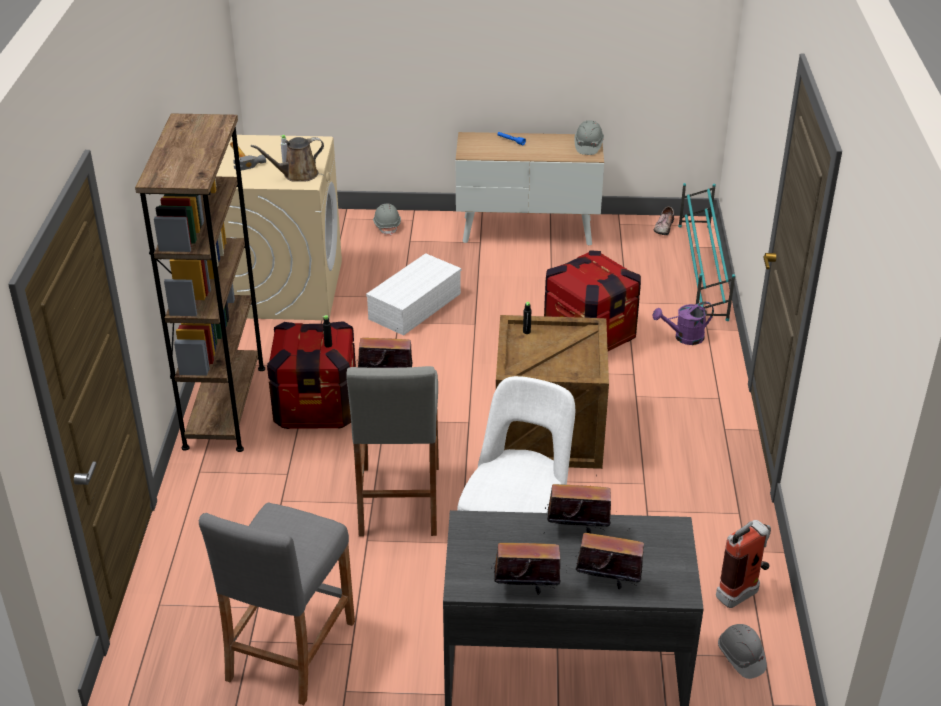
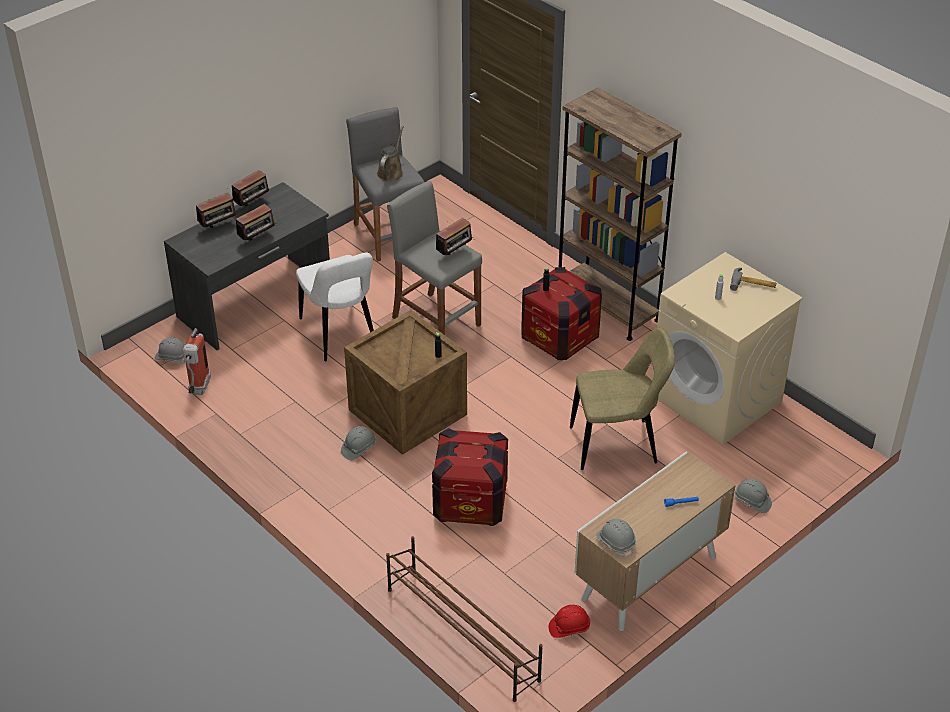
camera: 135 degrees right, 5 degrees up
brown watering can [251,137,324,182] -> brown watering can moved to [377,126,404,181]
white storage box [366,253,461,336] -> beige chair [570,328,675,470]
purple watering can [653,302,714,345] -> none
shoe [654,207,674,235] -> none
turquoise shoe rack [678,183,735,321] -> brown shoe rack [386,536,543,702]
none -> grey hard hat [341,426,376,460]
none -> red hard hat [549,605,590,638]

